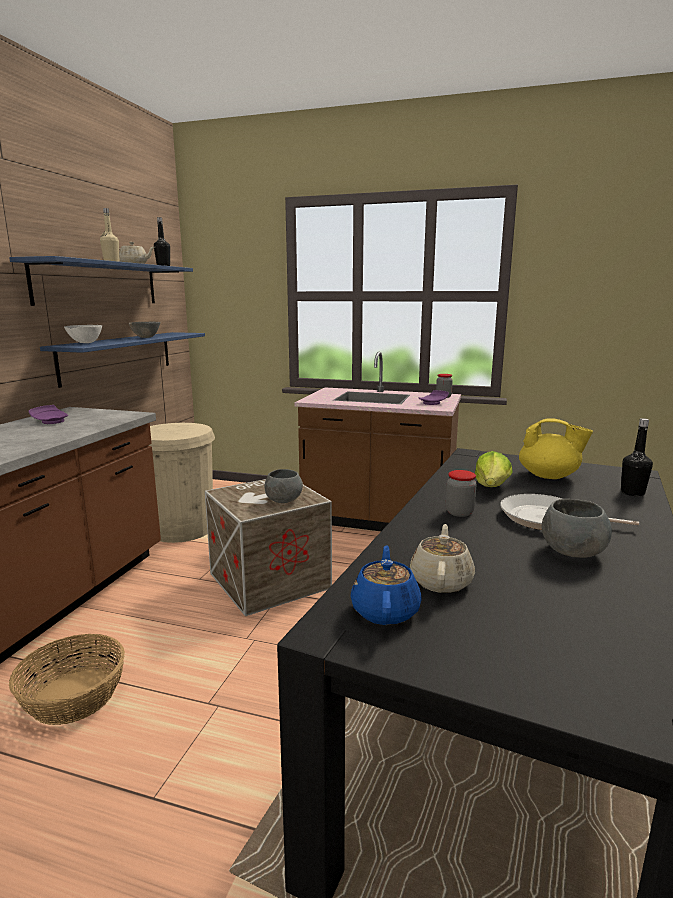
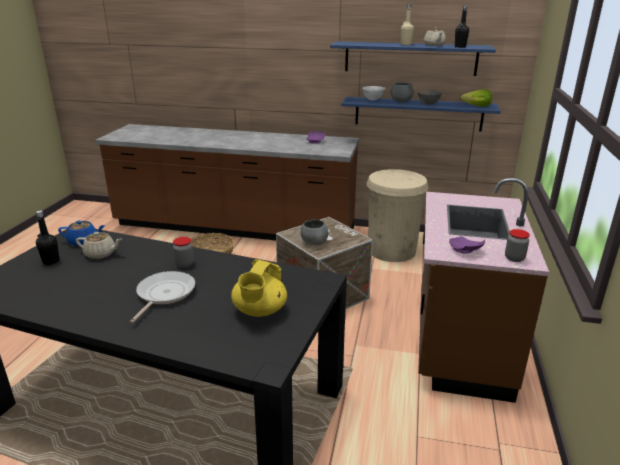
camera: 85 degrees right, 10 degrees up
lettuce [475,451,513,487] -> lettuce moved to [460,90,492,107]
grey bowl [541,499,612,558] -> grey bowl moved to [390,82,414,102]
black bottle [621,418,653,496] -> black bottle moved to [36,210,59,265]

